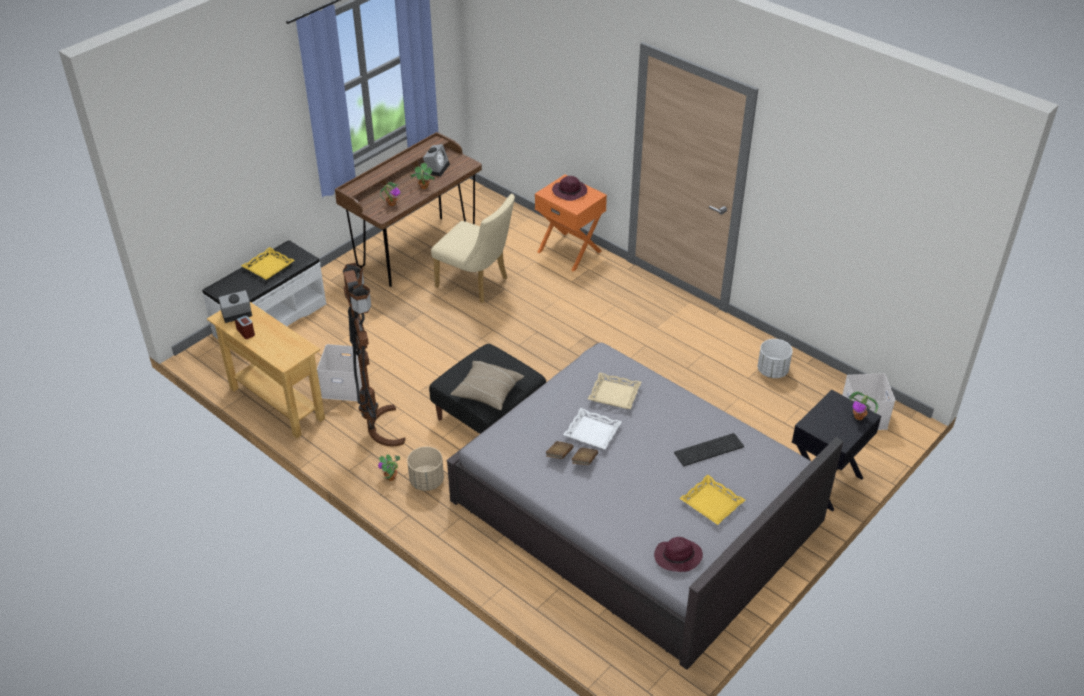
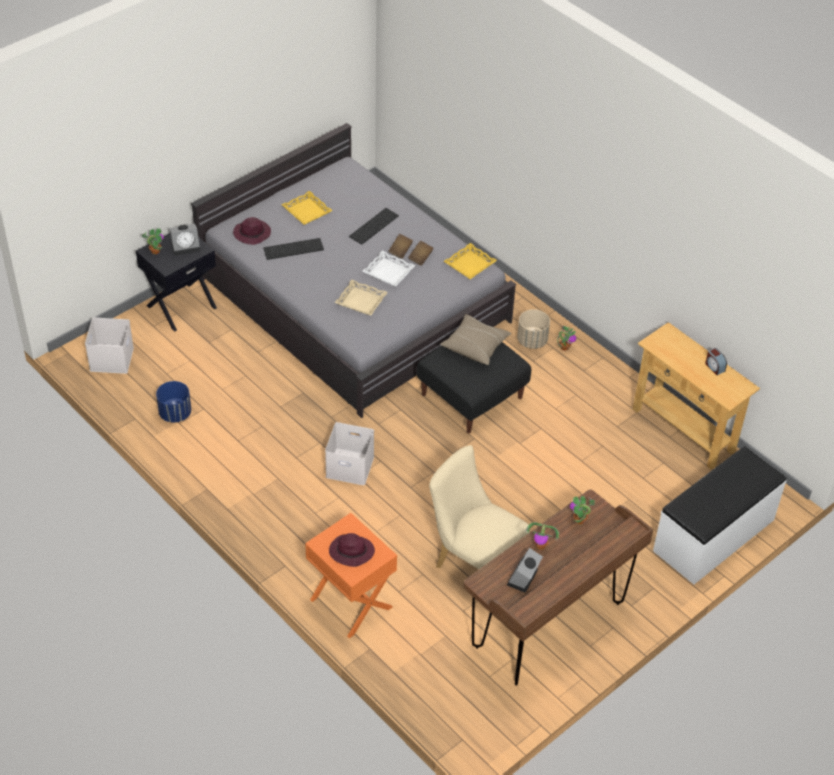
camera: 175 degrees left, 5 degrees up
alarm clock [219,290,252,323] -> alarm clock moved to [169,224,200,256]
yellow tray [241,247,294,280] -> yellow tray moved to [443,243,497,279]
white storage box [317,344,362,401] -> white storage box moved to [325,422,374,485]
brown floor lamp [343,263,405,447] -> none
purple hat [654,537,703,572] -> purple hat moved to [233,217,271,245]
white planter [758,339,793,378] -> blue planter [156,381,191,423]
none -> keyboard [349,208,399,245]

